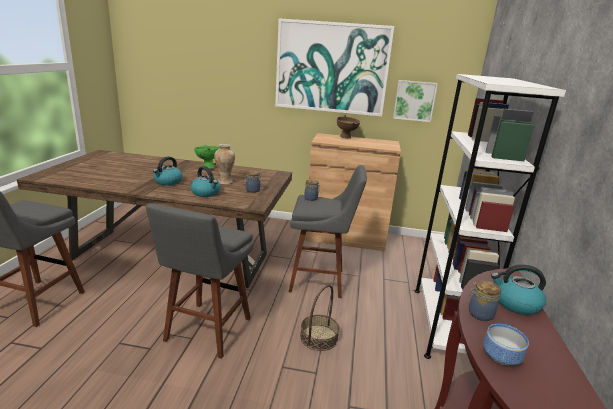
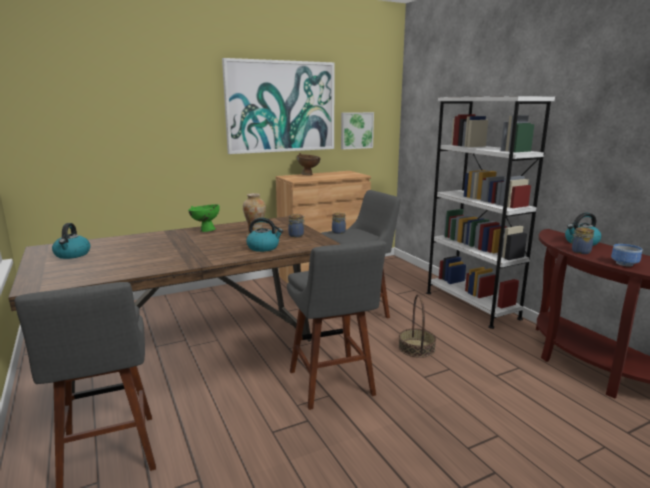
camera: 35 degrees left, 5 degrees down
kettle [153,156,183,186] -> kettle moved to [52,223,90,259]

